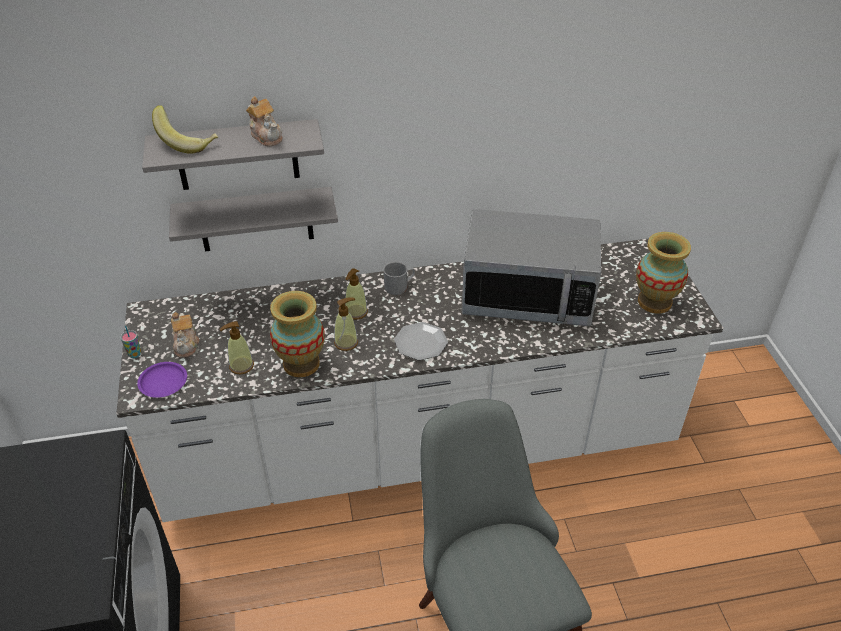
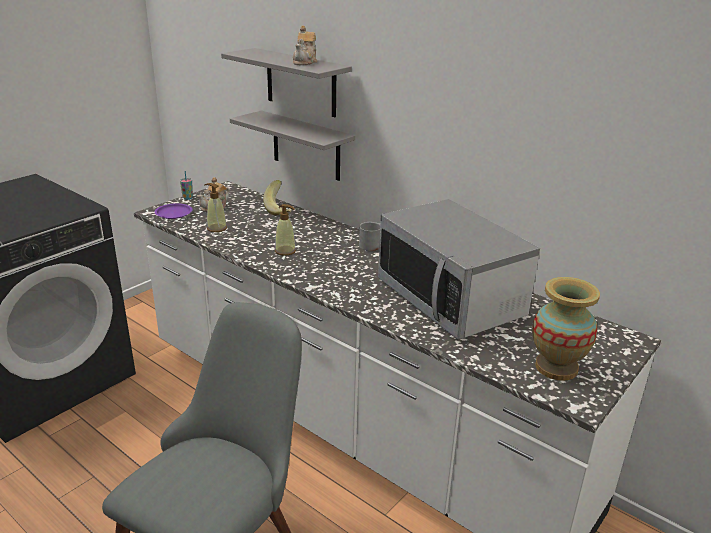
camera: 50 degrees right, 15 degrees down
banana [152,105,218,154] -> banana moved to [263,180,292,215]
vase [270,291,325,377] -> none
soap dispenser [345,268,368,320] -> none
plate [394,322,448,360] -> none

